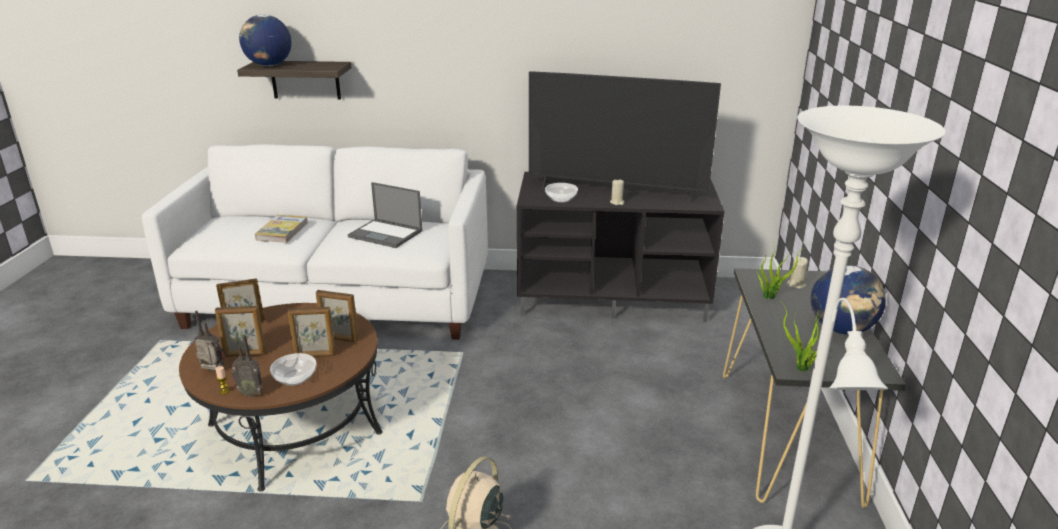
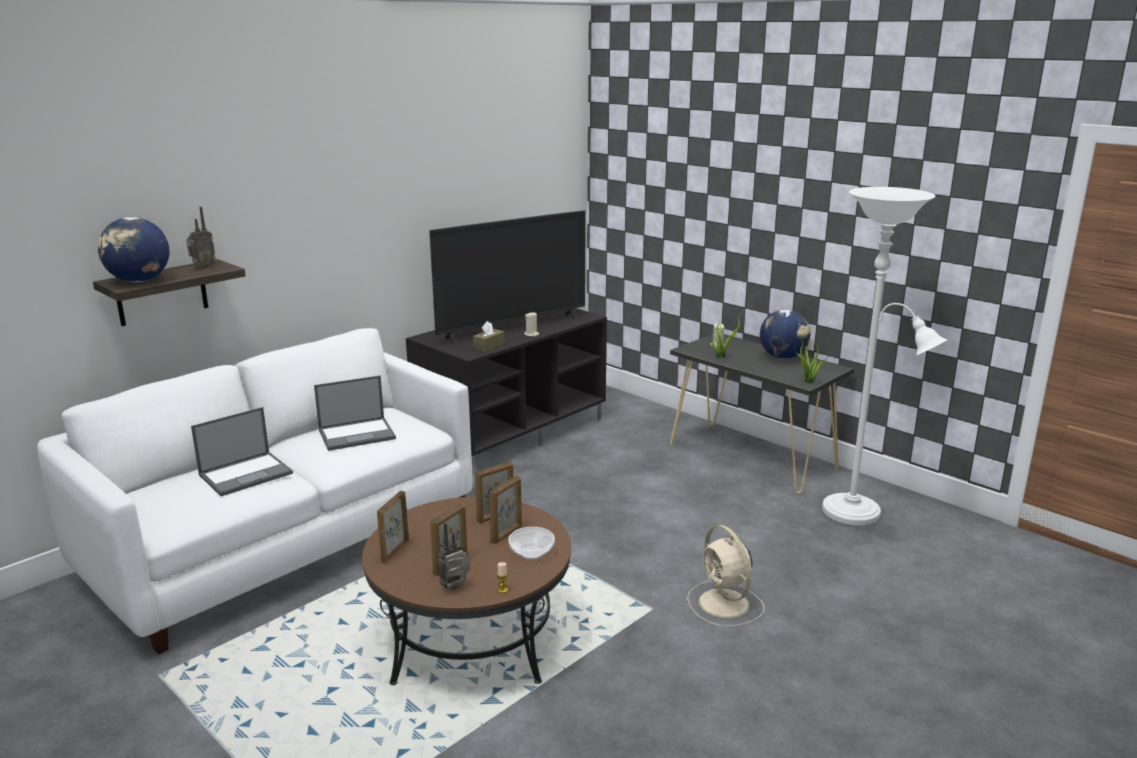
camera: 50 degrees left, 5 degrees down
radio [231,335,263,397] -> radio moved to [186,206,216,268]
book [255,215,308,243] -> laptop [191,407,293,496]
bowl [545,183,578,203] -> brown tissue box [473,321,505,352]

